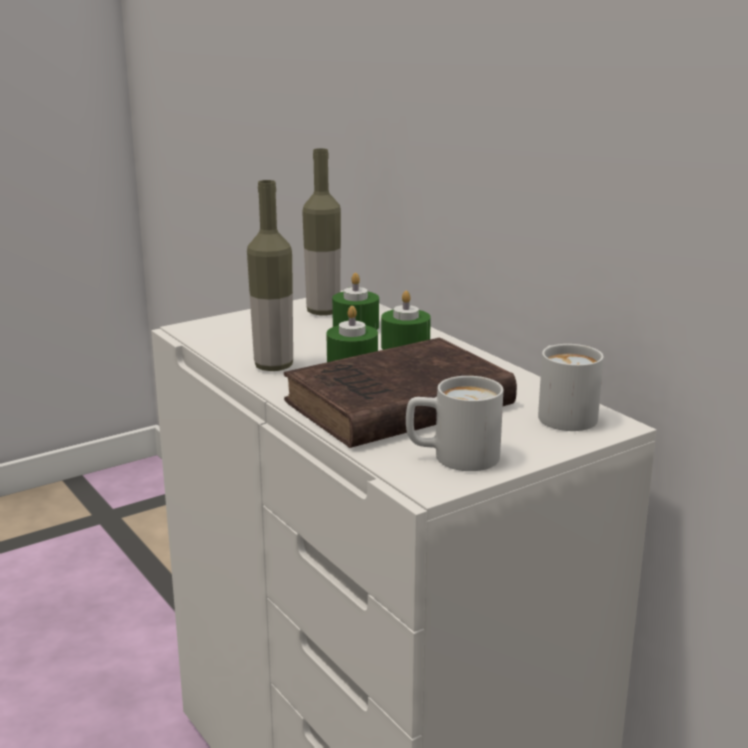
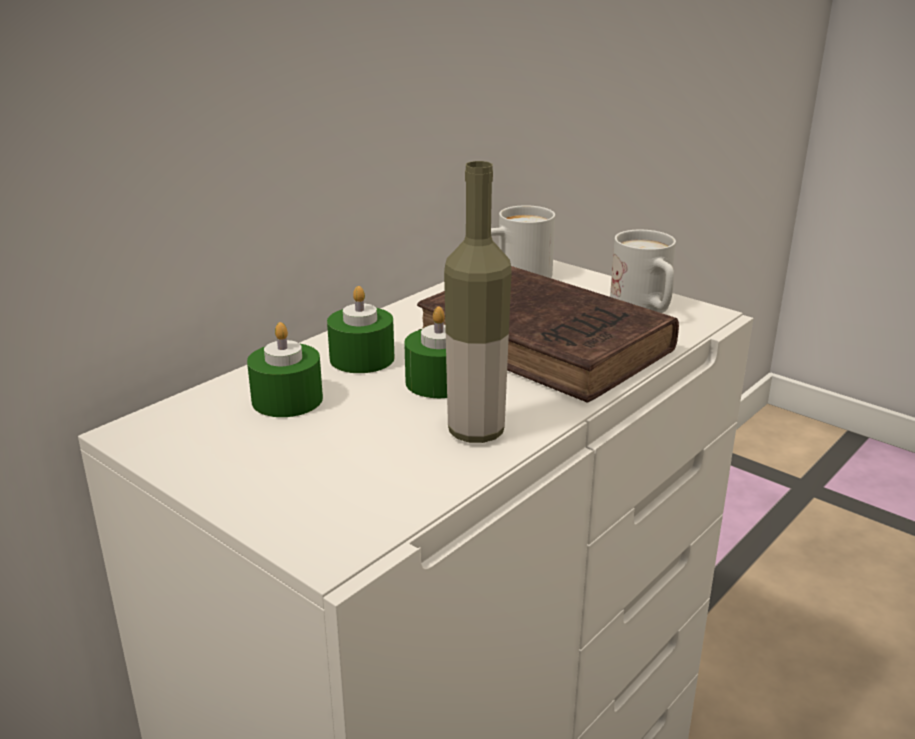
camera: 105 degrees left, 5 degrees up
bottle [302,148,341,316] -> none

